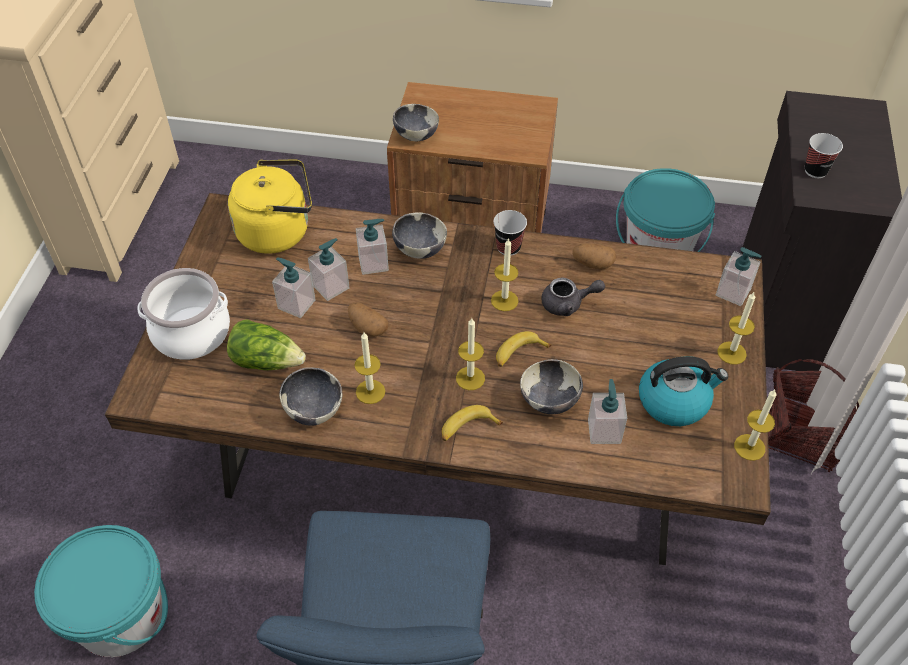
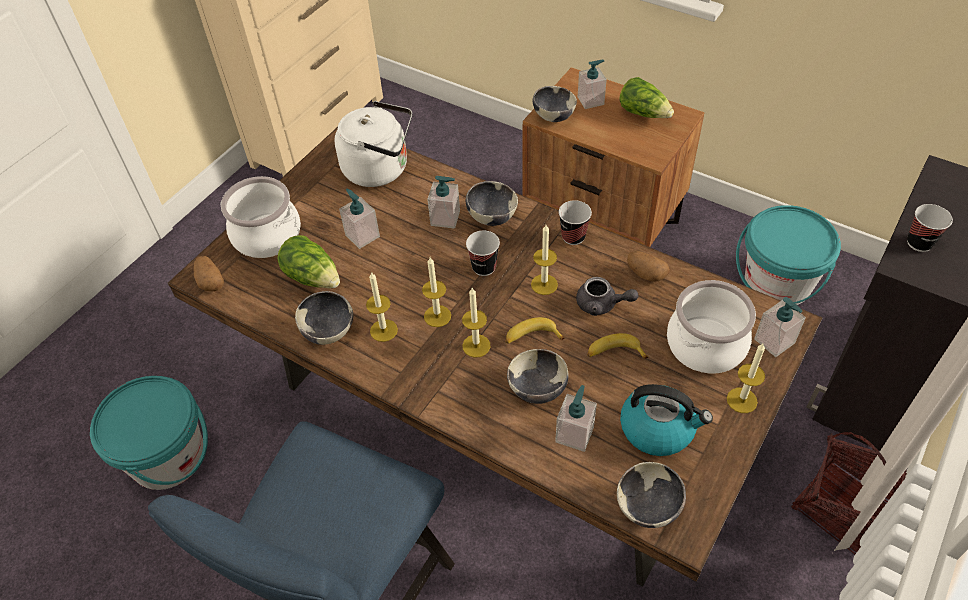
camera: 25 degrees right, 0 degrees up
yellow kettle [228,160,312,254] -> white kettle [334,101,412,187]
soap dispenser [308,238,350,301] -> soap dispenser moved to [578,60,607,109]
potato [348,302,389,337] -> potato moved to [194,256,224,292]
banana [442,405,503,441] -> banana moved to [587,333,648,359]
candle [734,389,777,461] -> candle moved to [422,258,451,327]
none -> cup [466,231,500,276]
none -> bowl [617,462,686,528]
none -> lettuce [619,77,674,118]
none -> cooking pot [667,280,756,373]

